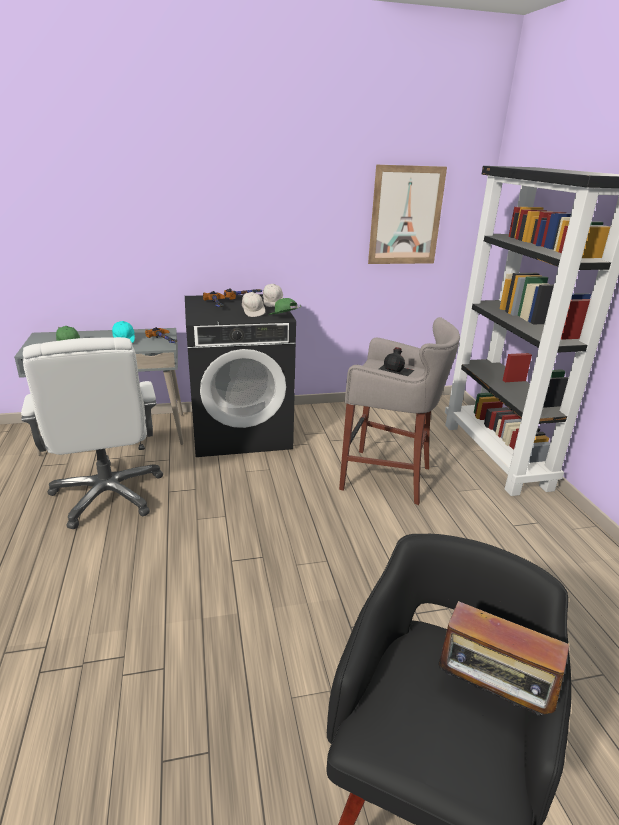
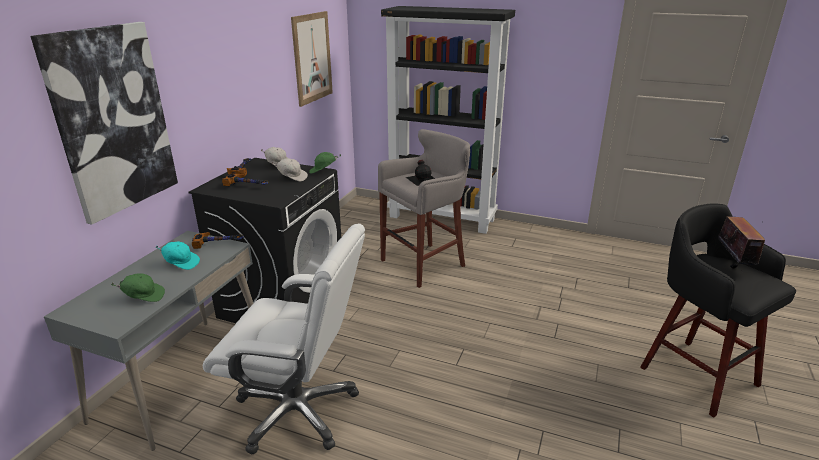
camera: 55 degrees left, 0 degrees up
radio [438,601,569,717] -> radio turned 60 degrees counterclockwise [718,216,765,272]
none -> picture [30,22,178,225]

